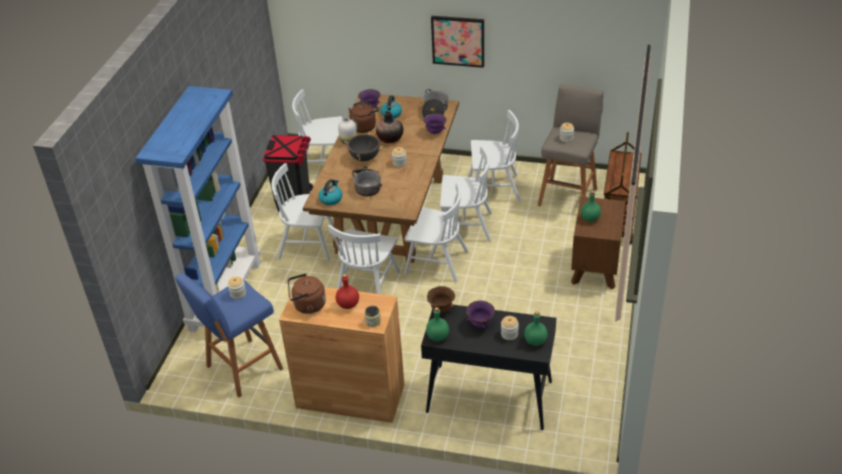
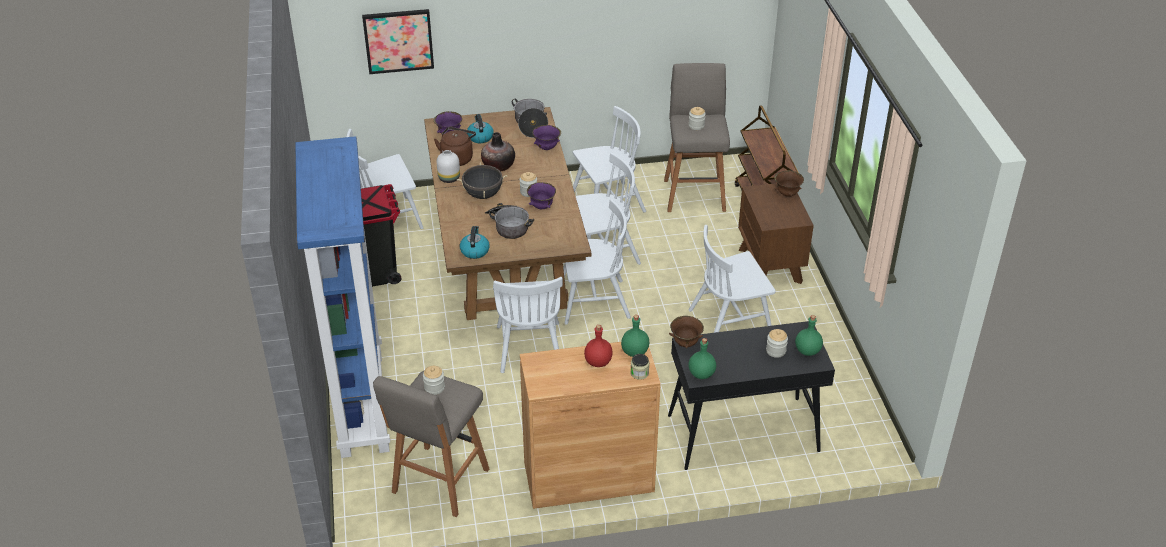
camera: 25 degrees left, 0 degrees up
blue stool [175,273,283,398] -> grey stool [373,371,489,517]
white chair [272,163,334,261] -> white chair moved to [688,225,776,333]
brown kettle [288,273,326,314] -> none
picture [431,16,484,68] -> picture moved to [362,9,434,74]
purple bowl [466,301,495,329] -> purple bowl moved to [527,182,556,209]
green bottle [581,191,601,222] -> green bottle moved to [621,315,650,357]
none -> brown bowl [774,170,804,197]

